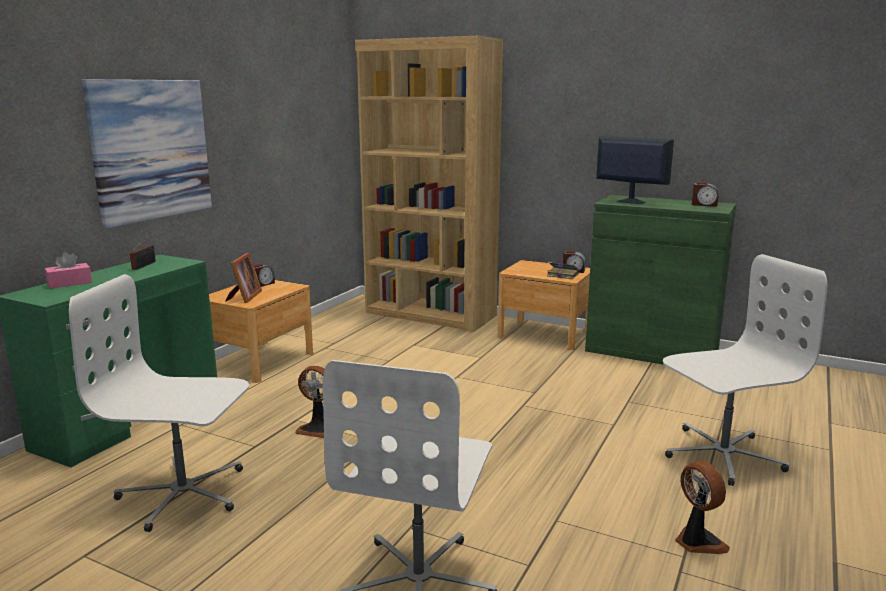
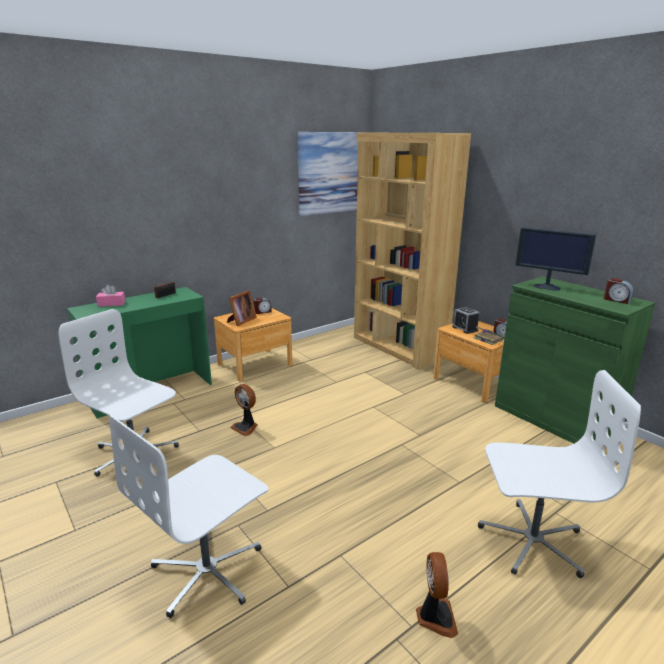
camera: 25 degrees right, 5 degrees up
picture [81,79,212,228] -> picture moved to [298,132,362,216]
monitor [596,136,674,204] -> monitor turned 150 degrees clockwise [516,227,596,291]
none -> alarm clock [453,307,479,334]

